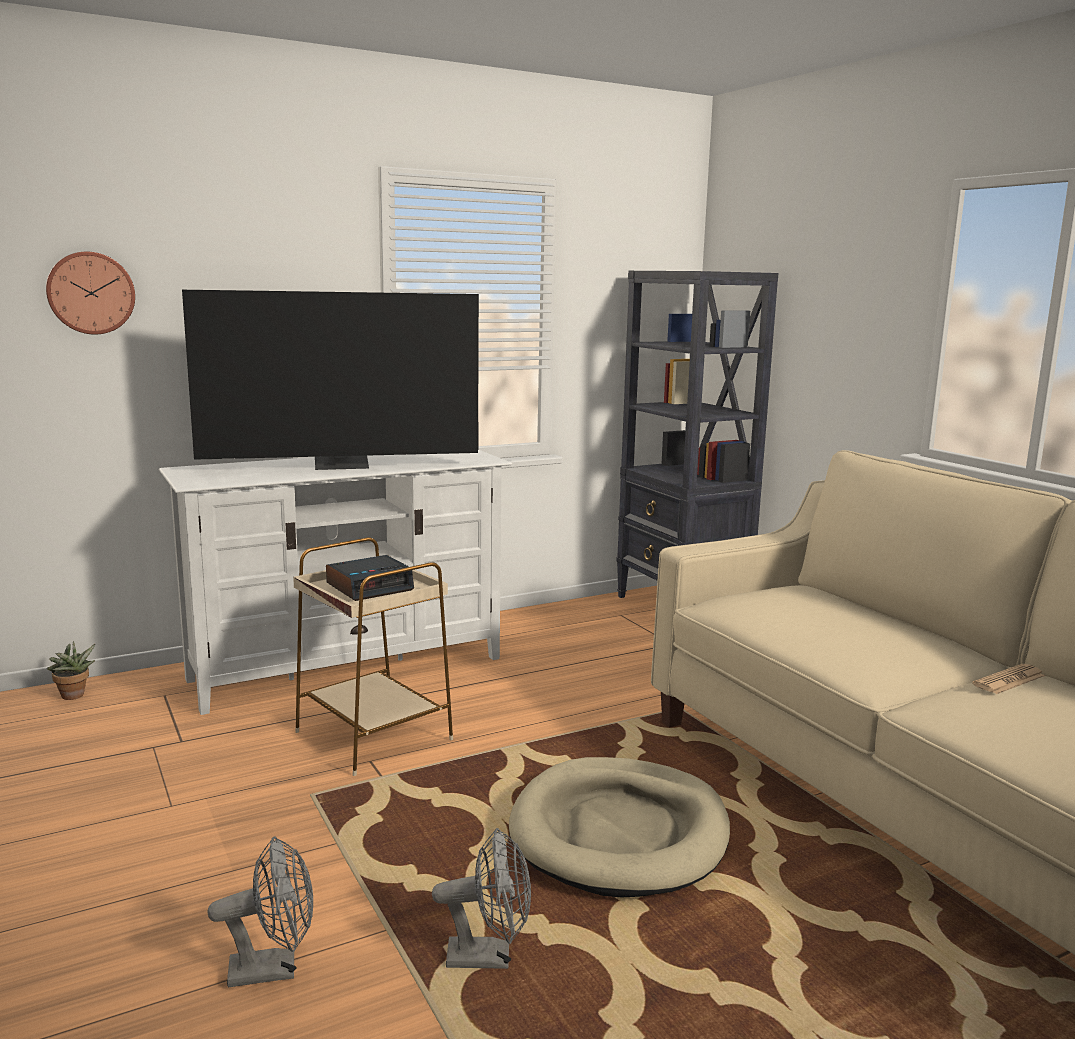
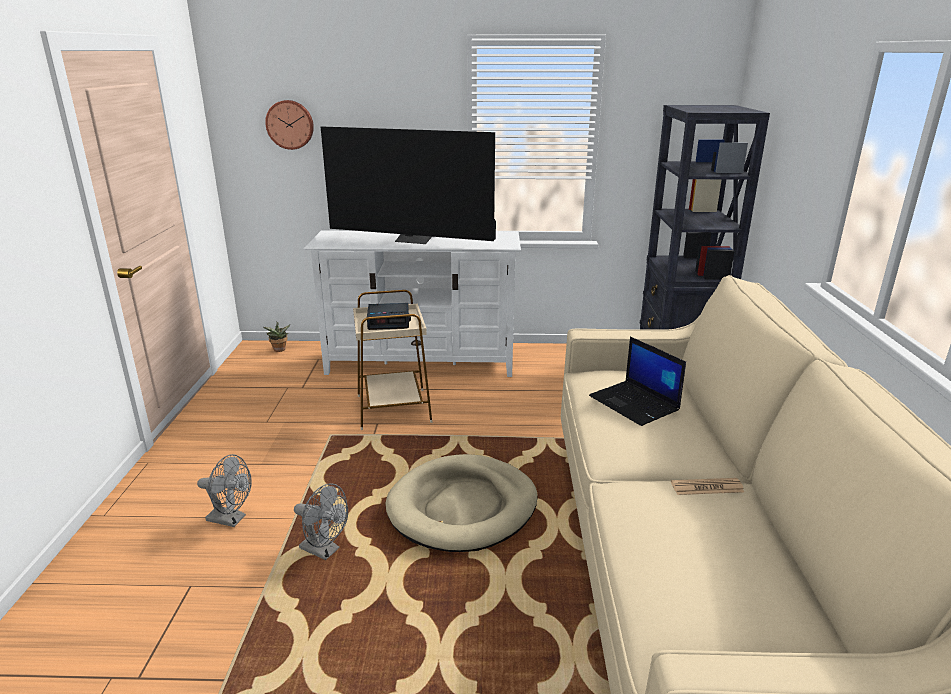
camera: 30 degrees right, 10 degrees up
none -> laptop [589,337,686,426]

